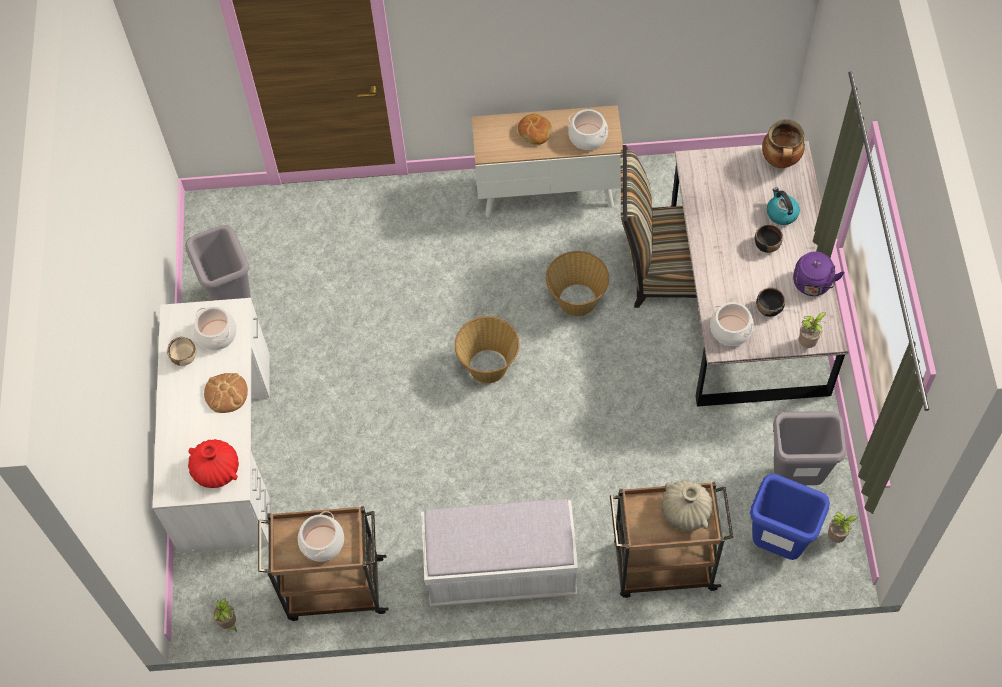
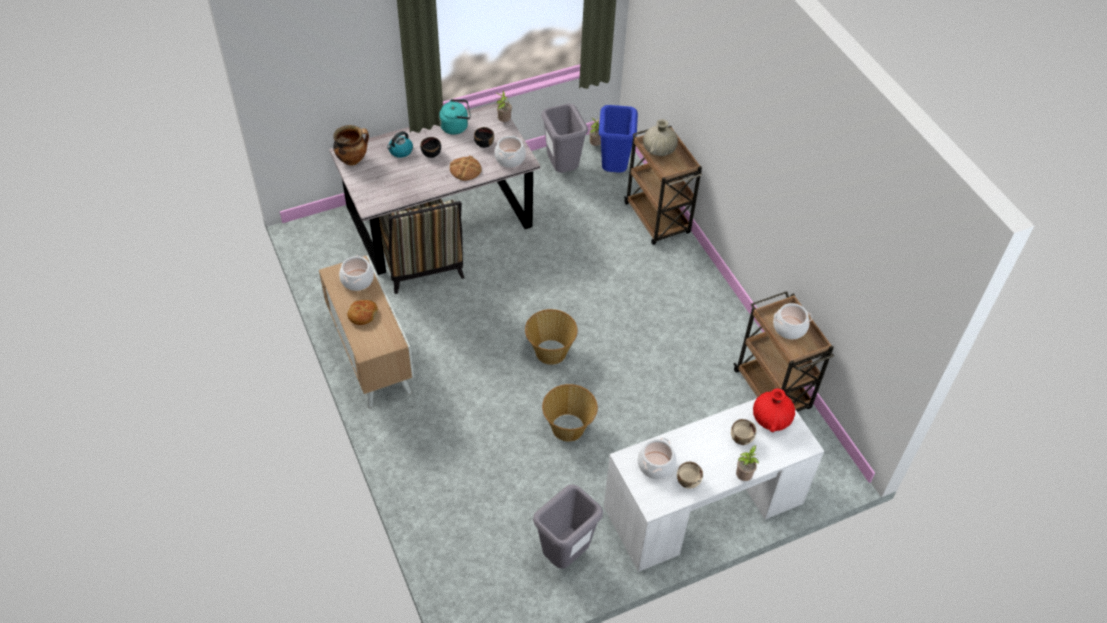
camera: 115 degrees left, 10 degrees down
bread [204,373,248,413] -> bread moved to [450,156,482,181]
potted plant [213,598,237,633] -> potted plant moved to [736,445,759,481]
white bench [421,499,578,607] -> none
basket [546,251,609,316] -> basket moved to [542,384,598,442]
purple kettle [793,251,845,296] -> turquoise kettle [439,99,471,135]
none -> beige bowl [731,419,756,445]

